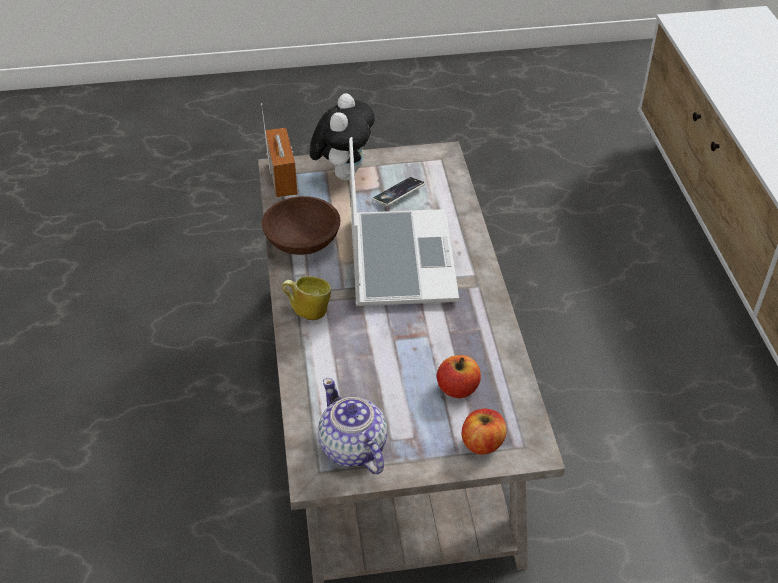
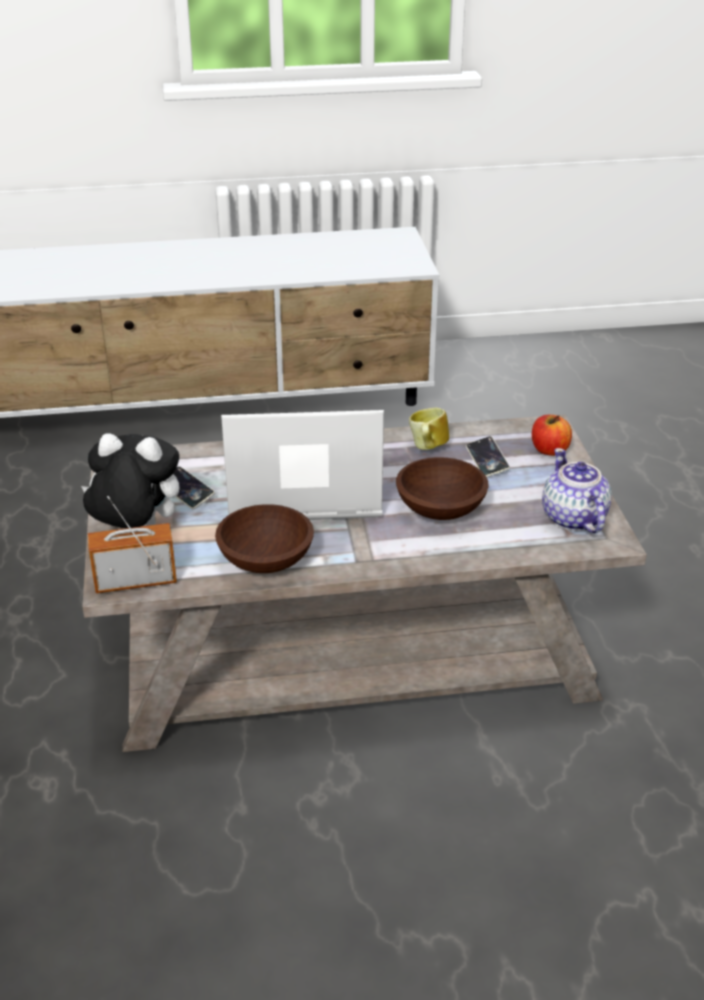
camera: 90 degrees left, 10 degrees down
mug [282,276,332,320] -> mug moved to [409,408,449,450]
teapot [318,378,387,474] -> teapot turned 105 degrees clockwise [542,448,612,533]
apple [437,355,481,398] -> phone [466,436,510,477]
none -> brown bowl [396,457,489,520]

